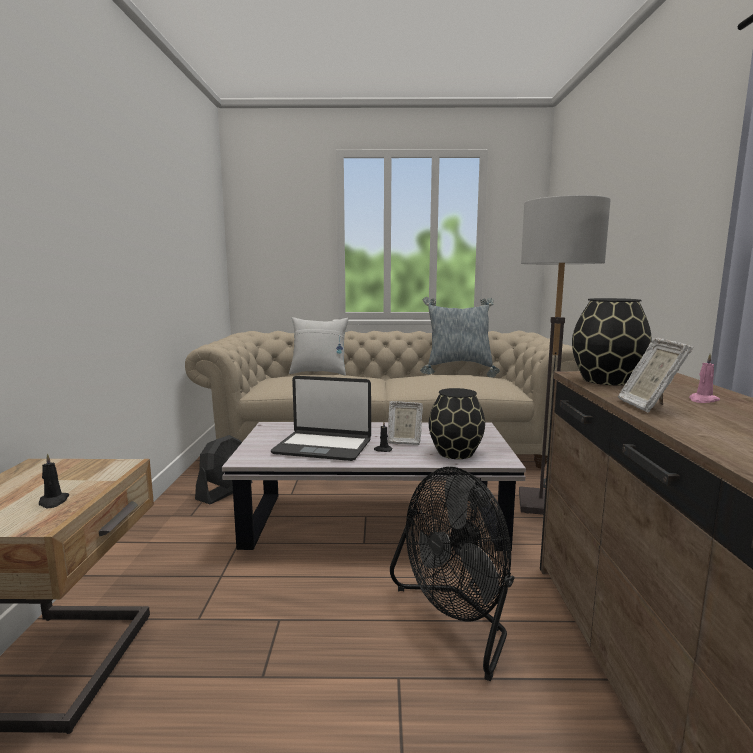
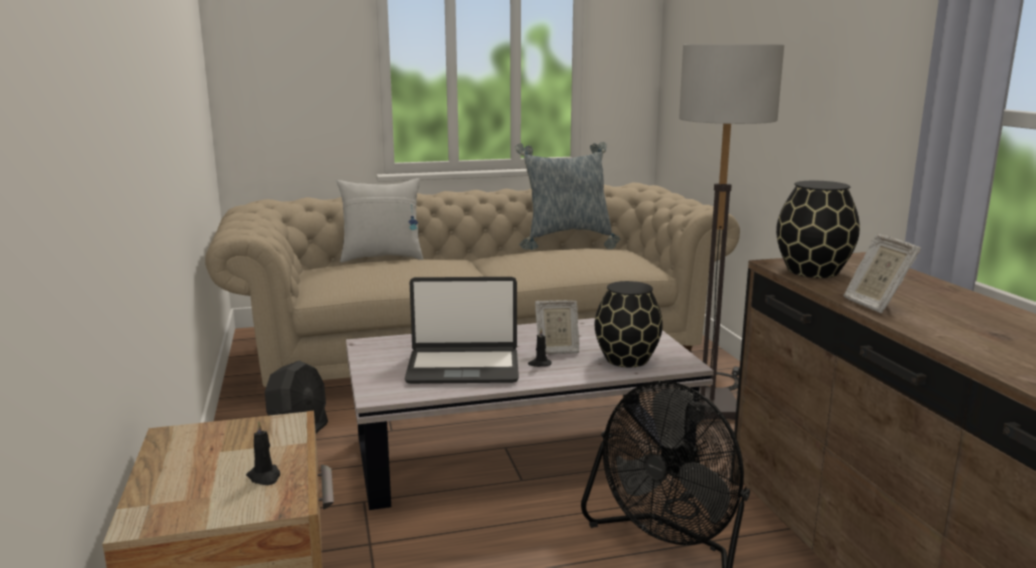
camera: 15 degrees left, 5 degrees up
pink candle [689,354,720,403] -> none

